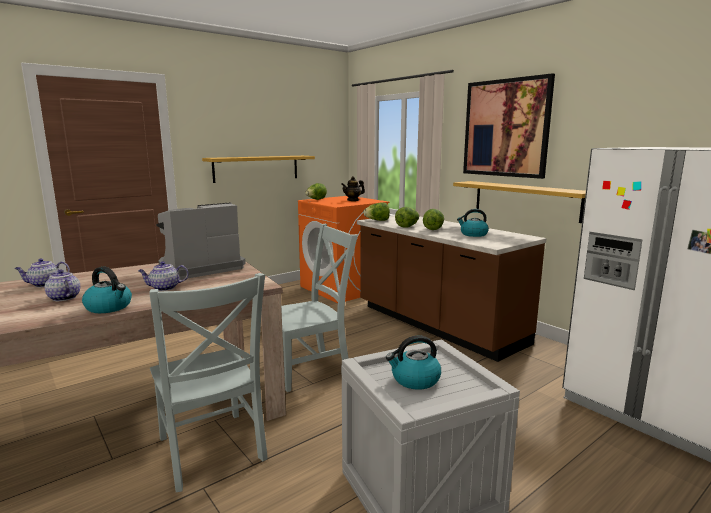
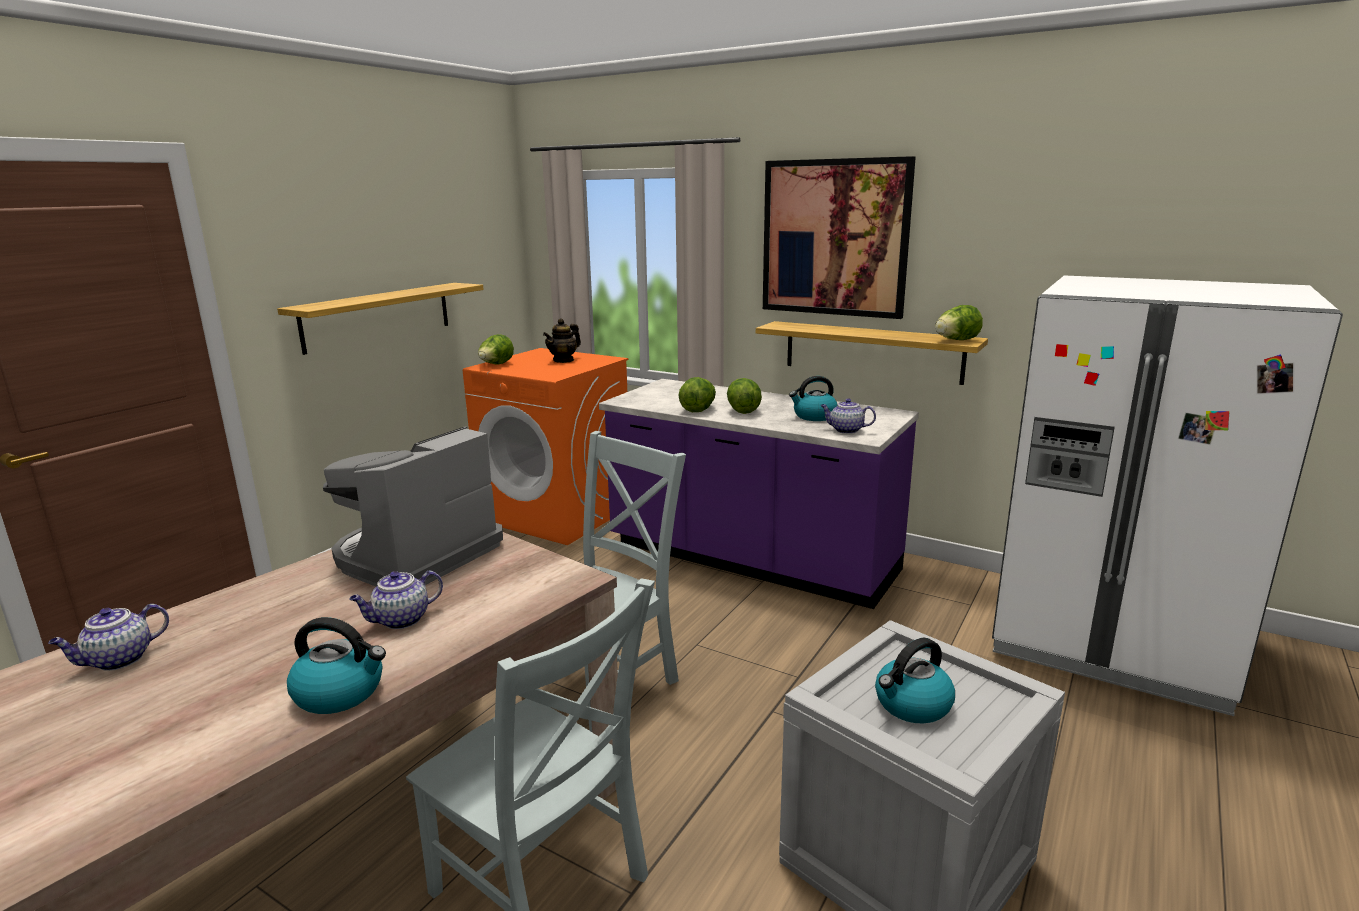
camera: 20 degrees left, 5 degrees up
teapot [45,270,80,301] -> teapot moved to [820,398,876,434]
brown counter [357,215,546,362] -> purple counter [599,379,919,609]
lettuce [364,203,390,221] -> lettuce moved to [935,305,983,340]

